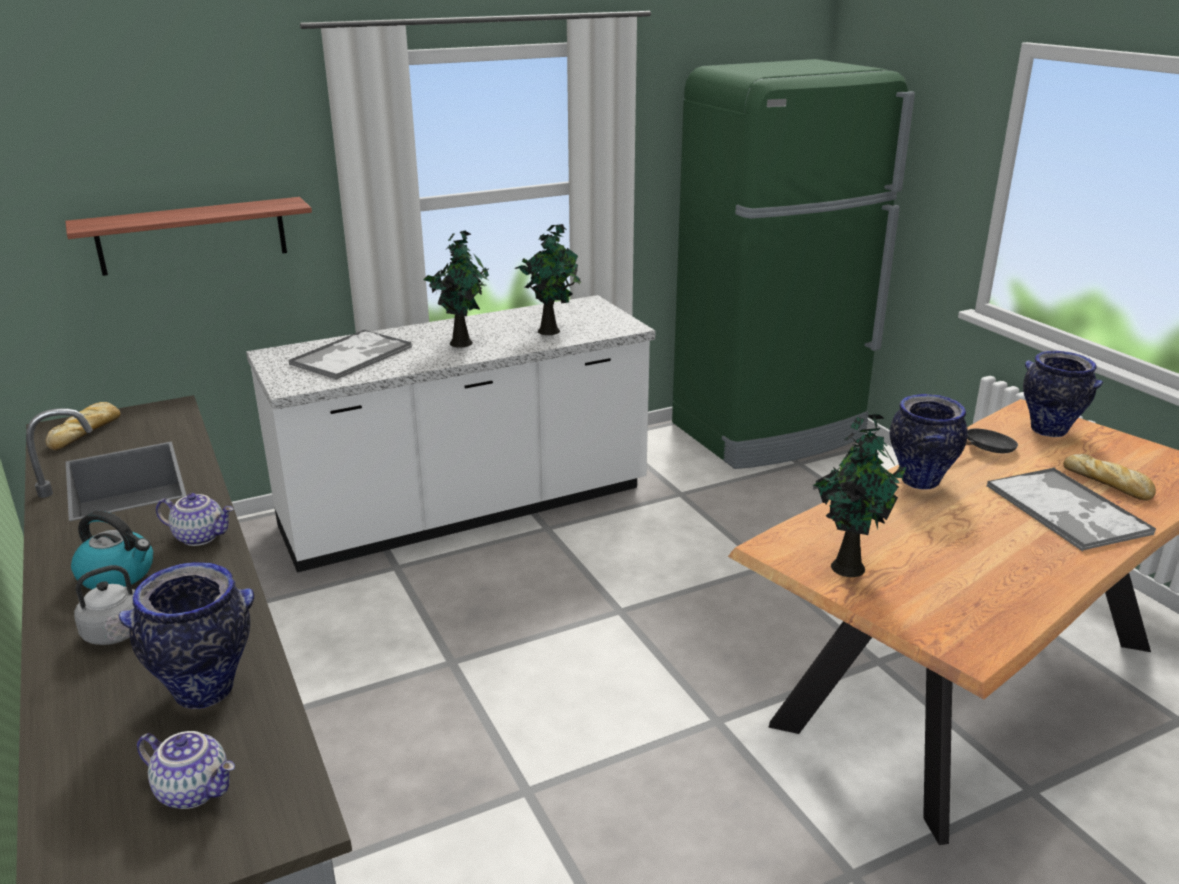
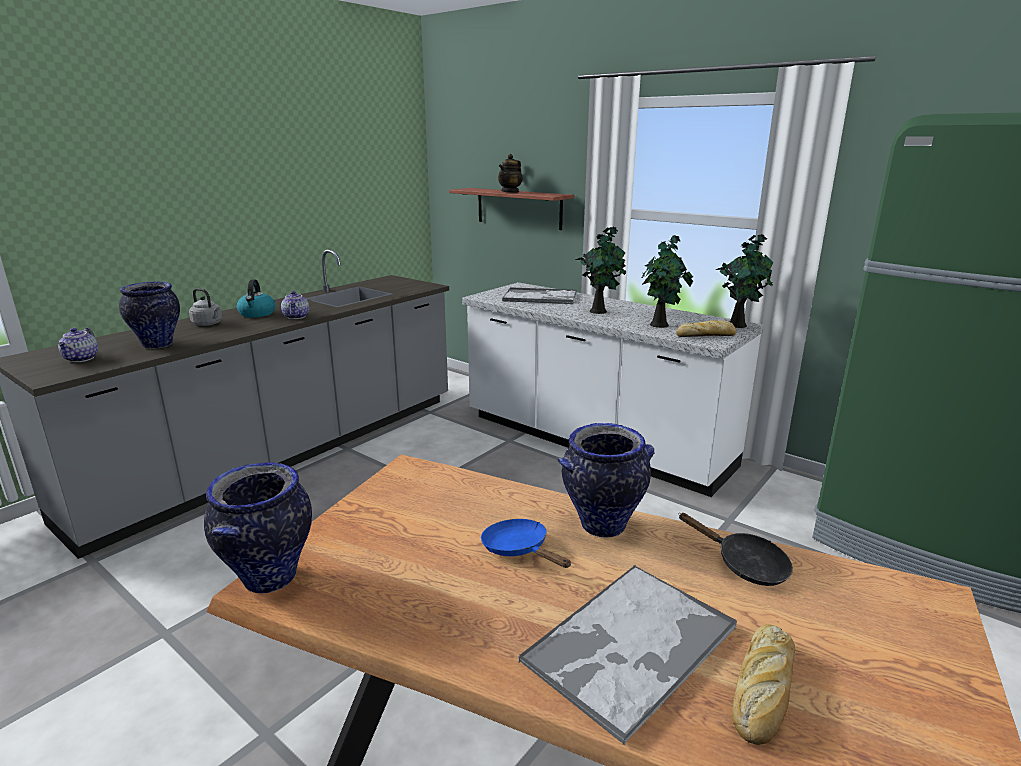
camera: 65 degrees right, 5 degrees down
bread [46,402,121,450] -> bread moved to [676,320,736,337]
potted plant [812,414,907,577] -> potted plant moved to [716,234,774,328]
vase [1023,351,1103,437] -> vase moved to [204,462,312,593]
none -> blue frying pan [481,519,571,568]
none -> teapot [498,154,523,193]

